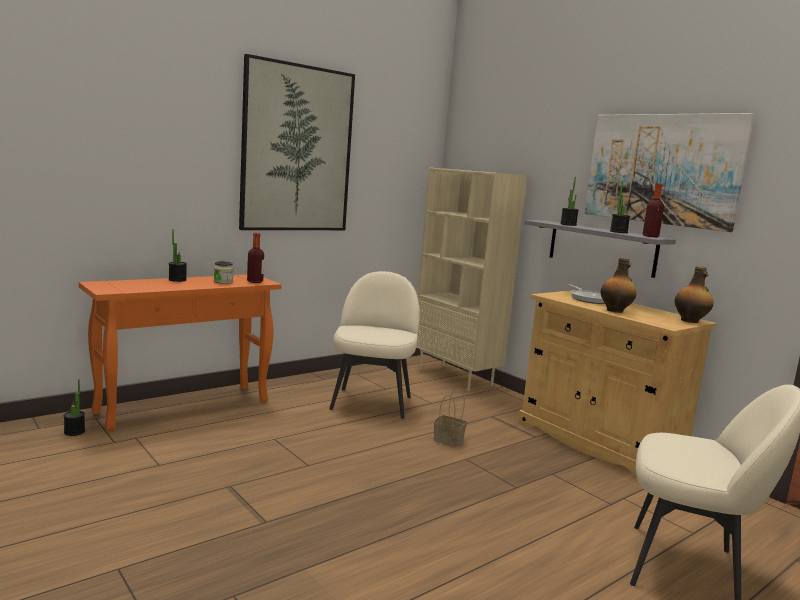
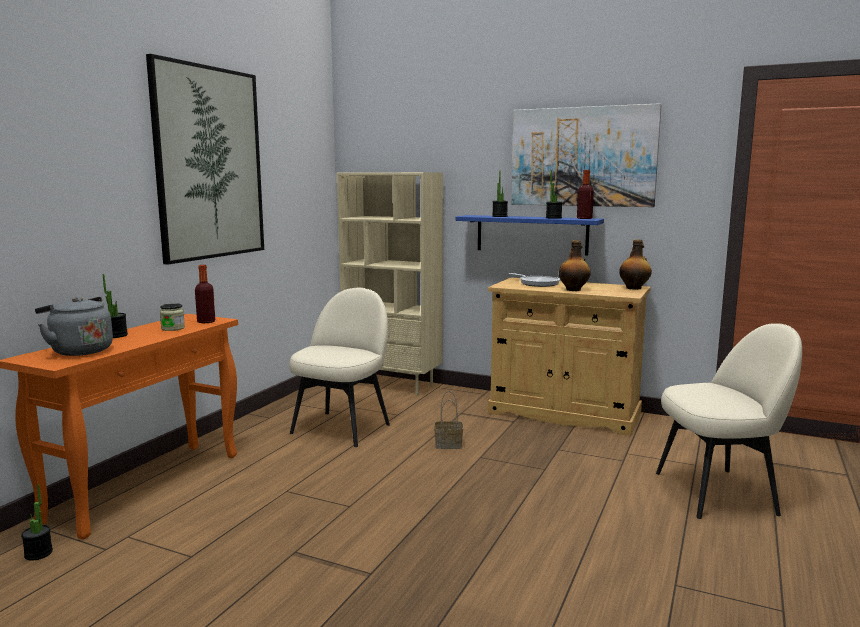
camera: 25 degrees left, 0 degrees up
beige chair [329,271,420,419] -> beige chair turned 45 degrees clockwise [289,288,390,447]
grey shelf [525,220,676,278] -> blue shelf [455,215,604,256]
none -> grey kettle [35,297,113,356]

